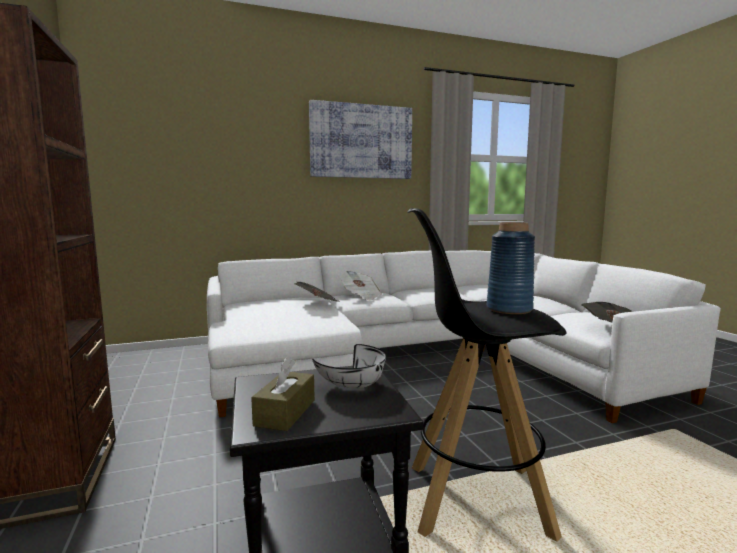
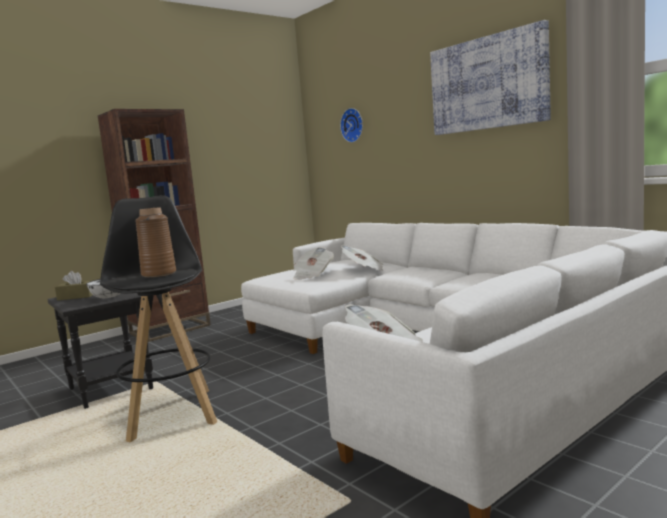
camera: 70 degrees right, 0 degrees up
newspaper [340,270,382,300] -> newspaper moved to [293,247,334,280]
blue vase [486,222,535,314] -> brown vase [135,207,176,277]
none -> wall clock [340,108,363,143]

